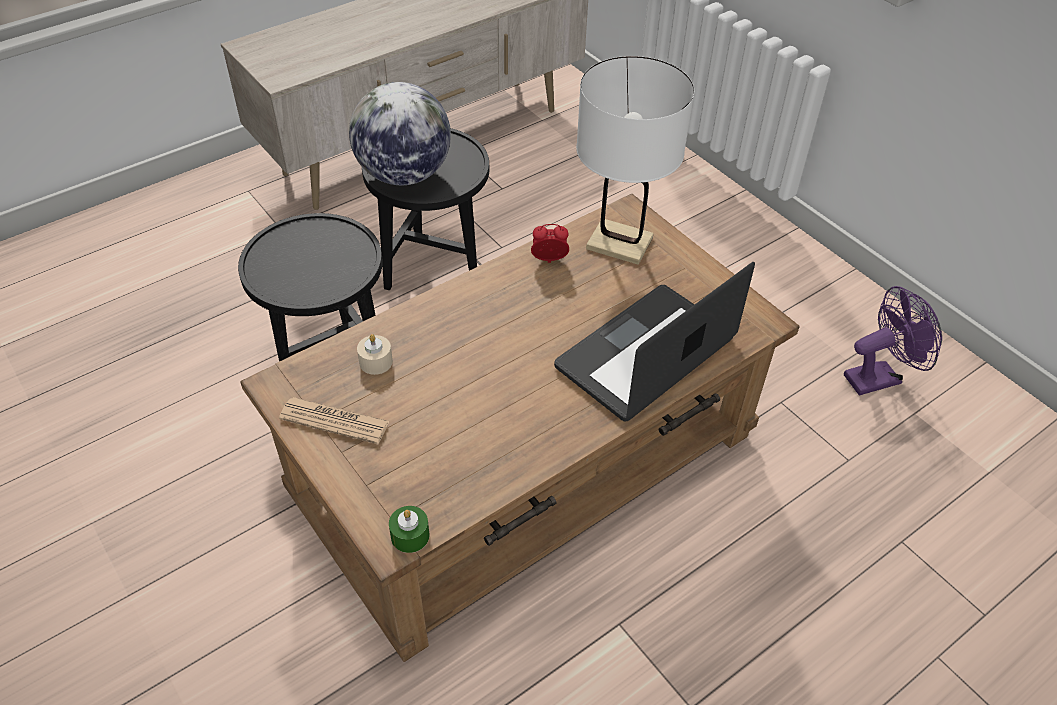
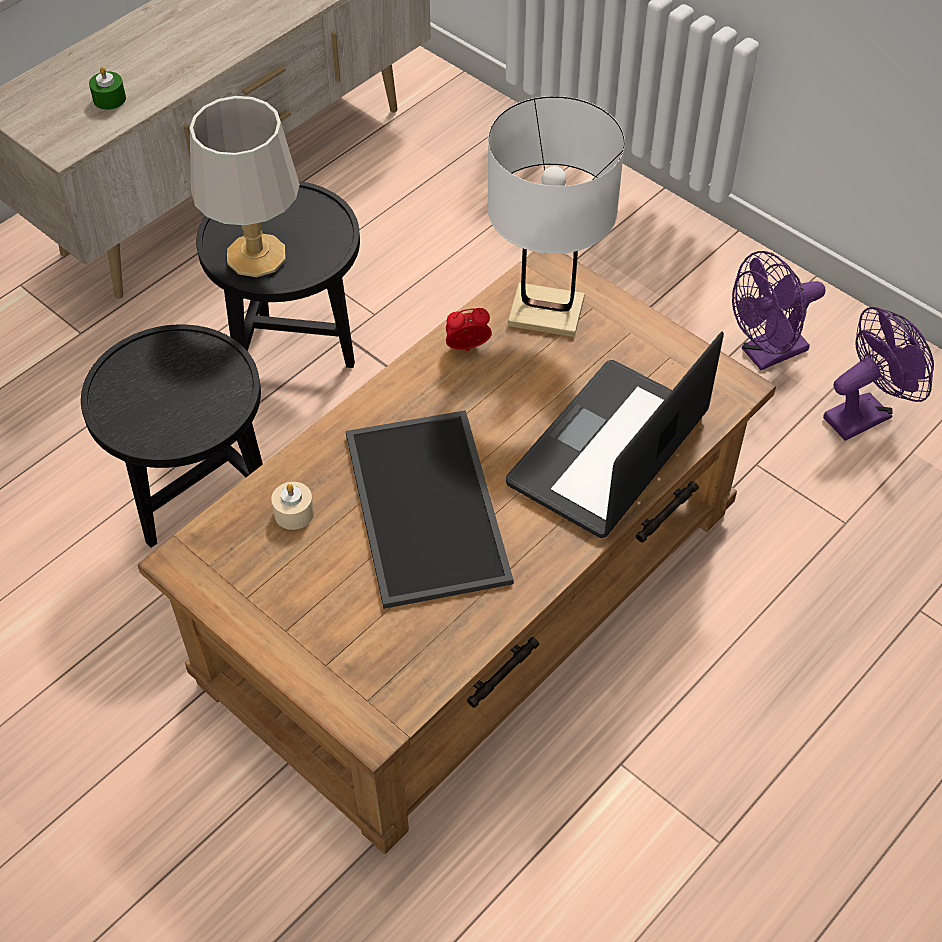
camera: 10 degrees left, 5 degrees up
newspaper [279,397,390,444] -> none
globe [349,82,451,185] -> grey table lamp [190,96,300,277]
green candle [389,506,429,553] -> green candle moved to [89,67,126,110]
none -> tray [346,410,514,609]
none -> purple fan [732,251,826,370]

